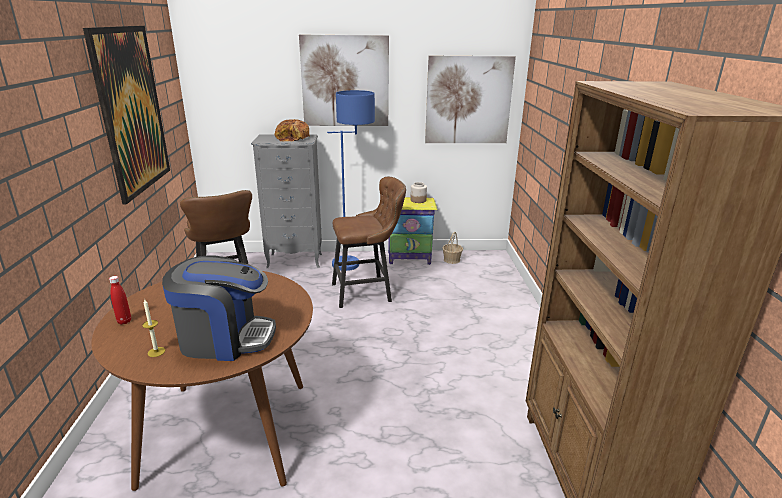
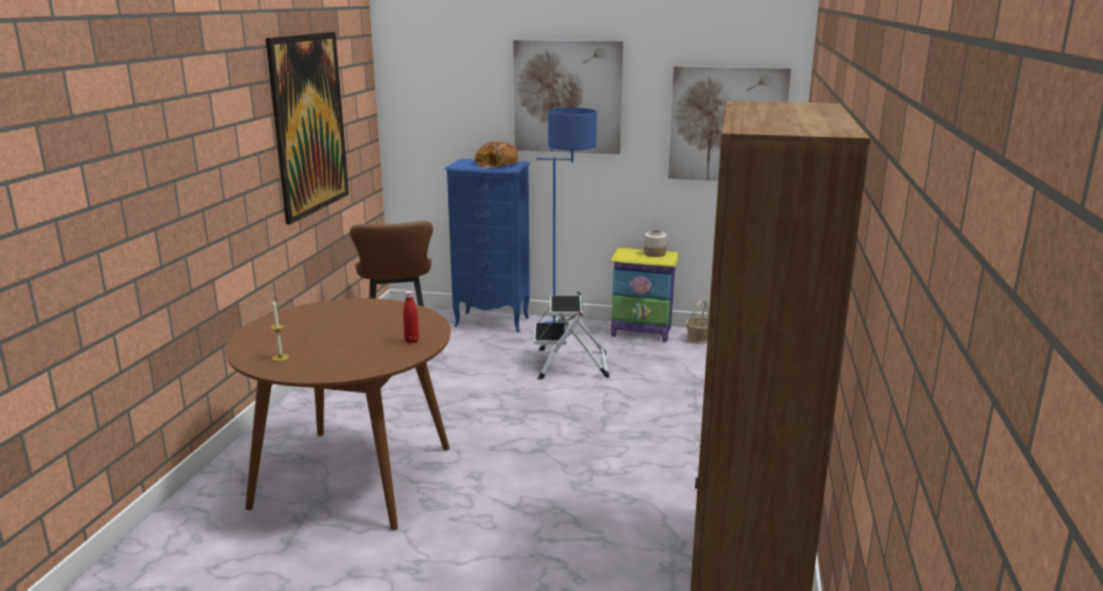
camera: 15 degrees right, 5 degrees down
red bottle [109,276,131,325] -> red bottle moved to [403,291,419,343]
coffee machine [162,255,276,361] -> none
grey dresser [251,135,322,268] -> blue dresser [445,159,530,332]
brown stool [332,177,406,308] -> step ladder [534,291,610,379]

